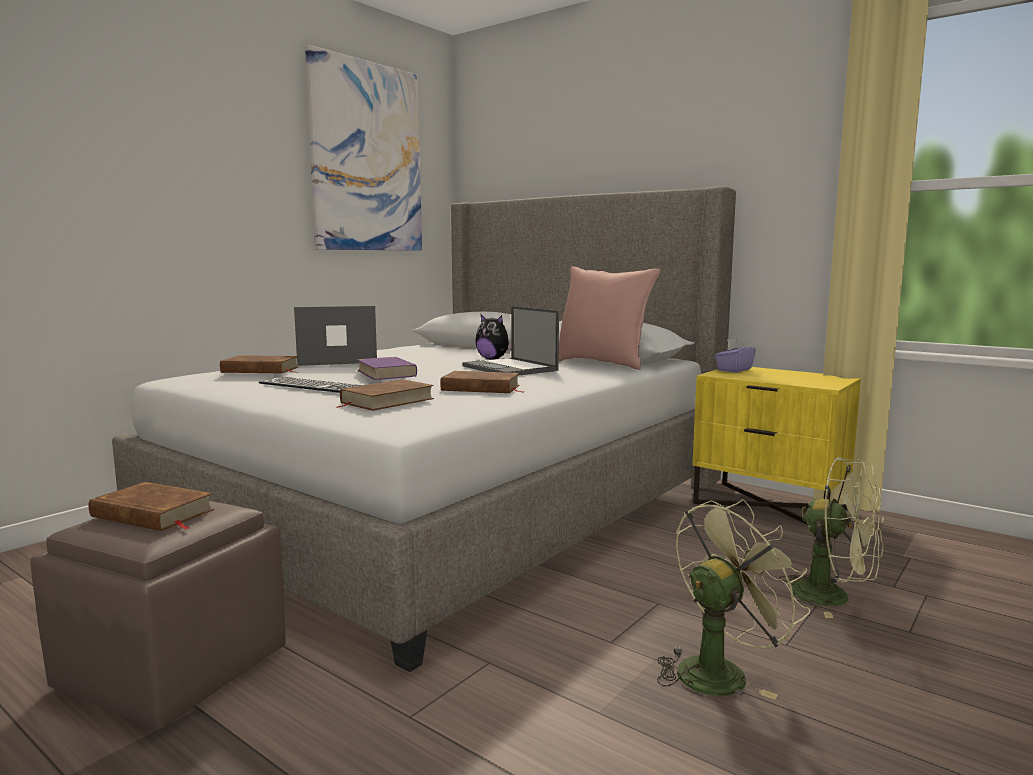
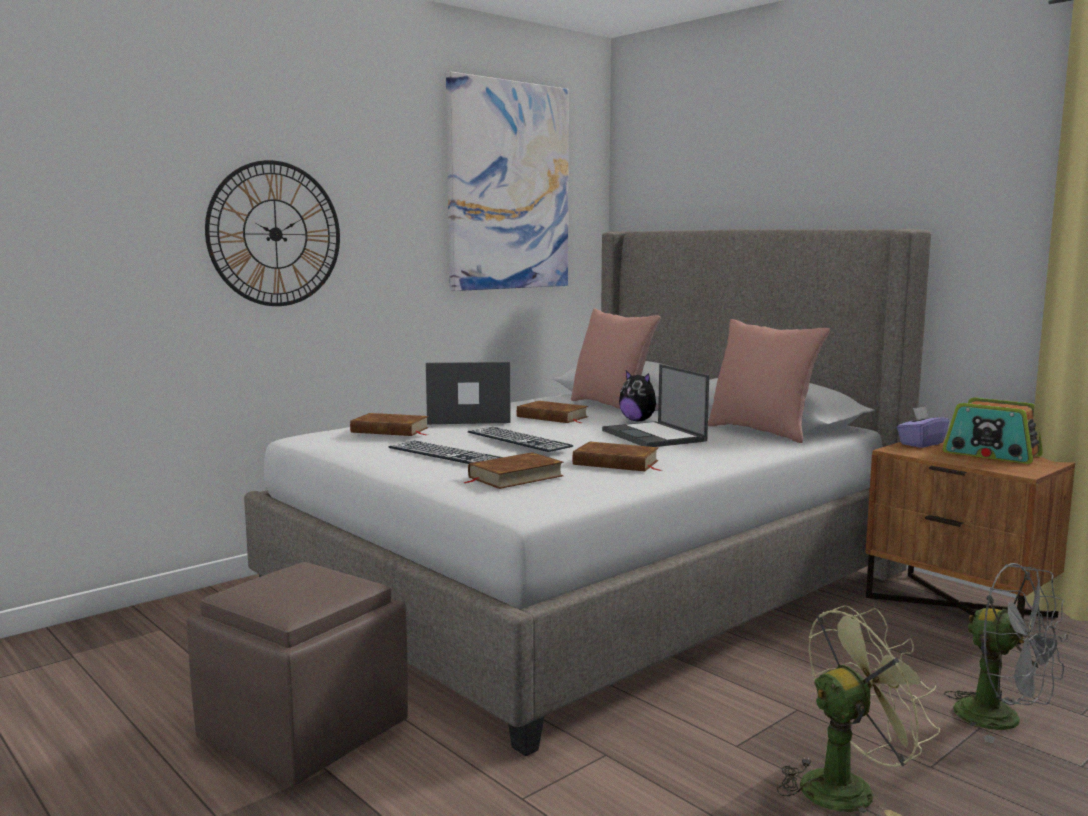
camera: 10 degrees right, 0 degrees up
brown book [89,482,214,531] -> brown book moved to [517,401,588,423]
purple book [357,357,417,380] -> keyboard [468,427,573,452]
yellow nightstand [692,367,861,524] -> brown nightstand [865,439,1075,644]
green fan [779,457,884,618] -> grey fan [944,563,1068,743]
none -> wall clock [205,160,340,306]
none -> pink pillow [571,308,661,409]
none -> radio [943,397,1043,464]

